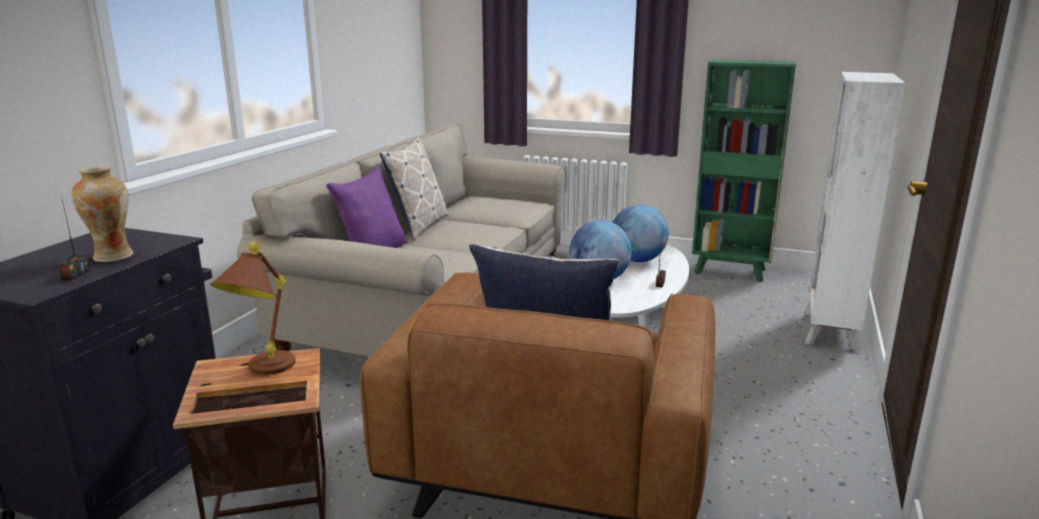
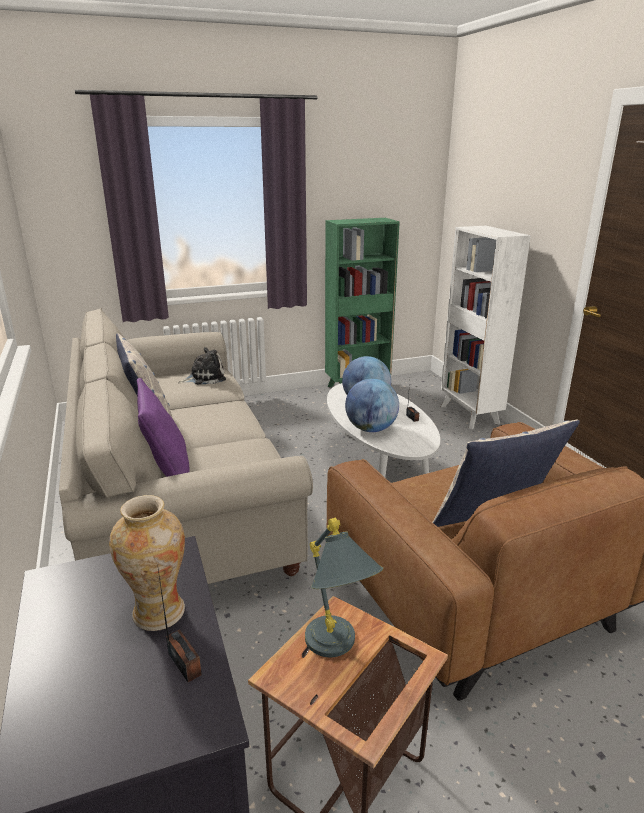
camera: 40 degrees left, 5 degrees up
brown table lamp [210,242,296,375] -> grey table lamp [305,518,383,657]
none -> plush toy [178,347,226,385]

